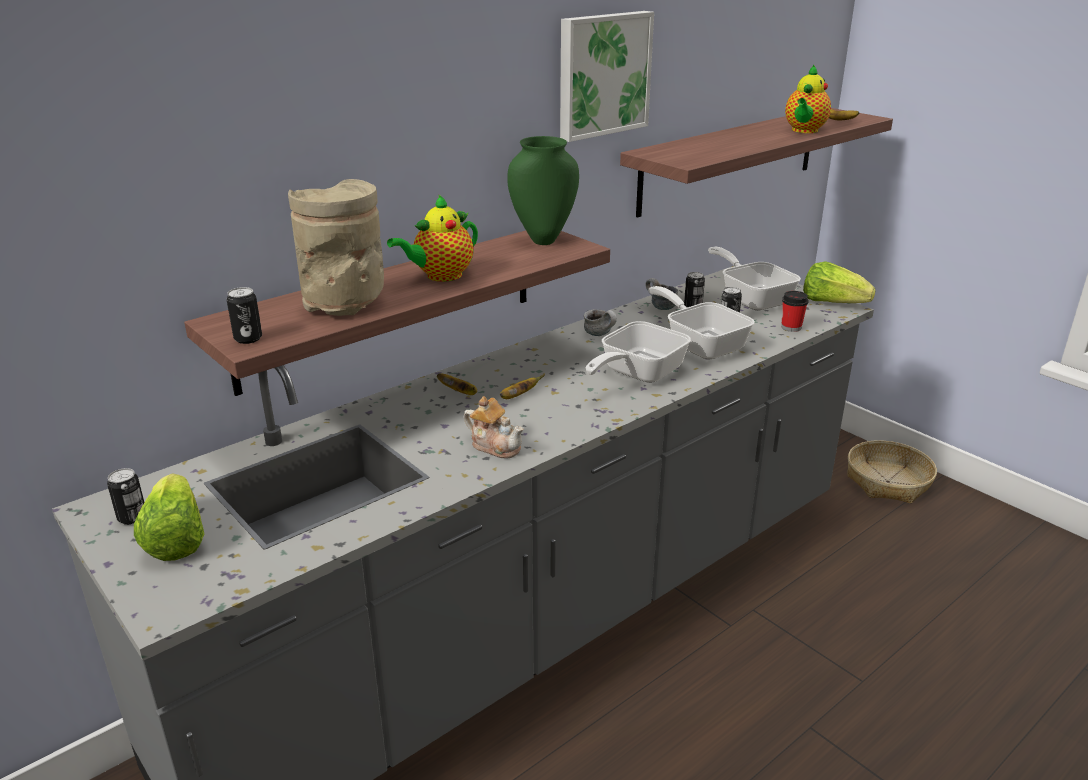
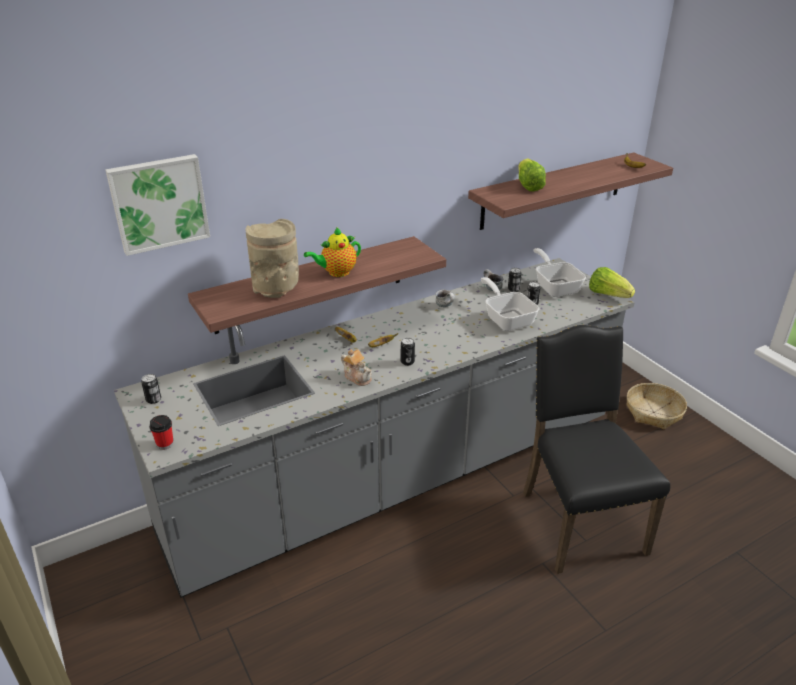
camera: 10 degrees right, 5 degrees up
lettuce [134,473,204,561] -> lettuce moved to [518,158,546,192]
can [227,287,262,344] -> can moved to [401,338,415,366]
green vase [507,136,579,245] -> none
picture [560,11,654,142] -> picture moved to [105,154,210,256]
frying pan [586,321,691,383] -> none
cup [782,291,808,332] -> cup moved to [149,415,174,450]
teapot [785,64,831,133] -> none
none -> black chair [523,325,670,574]

